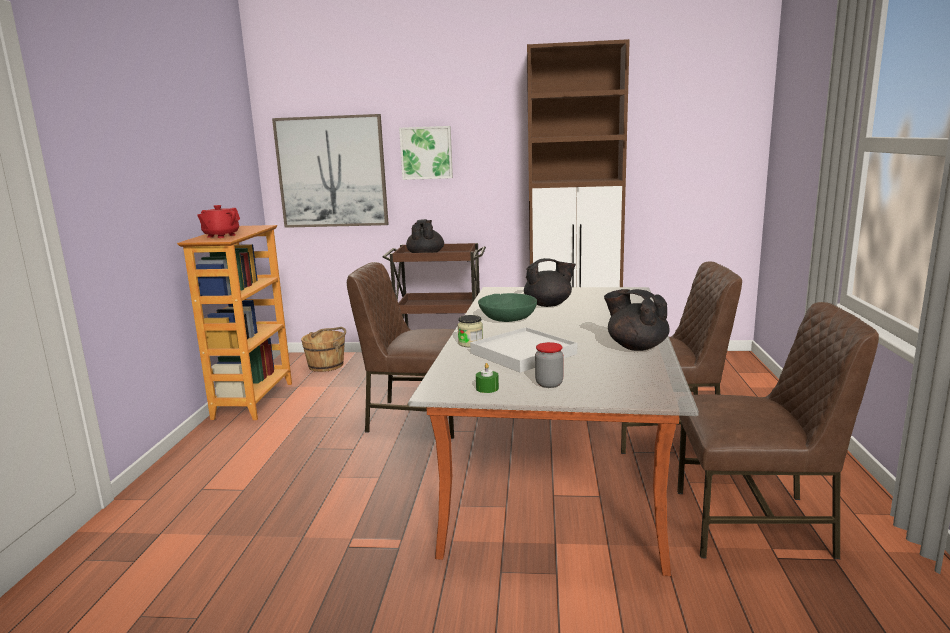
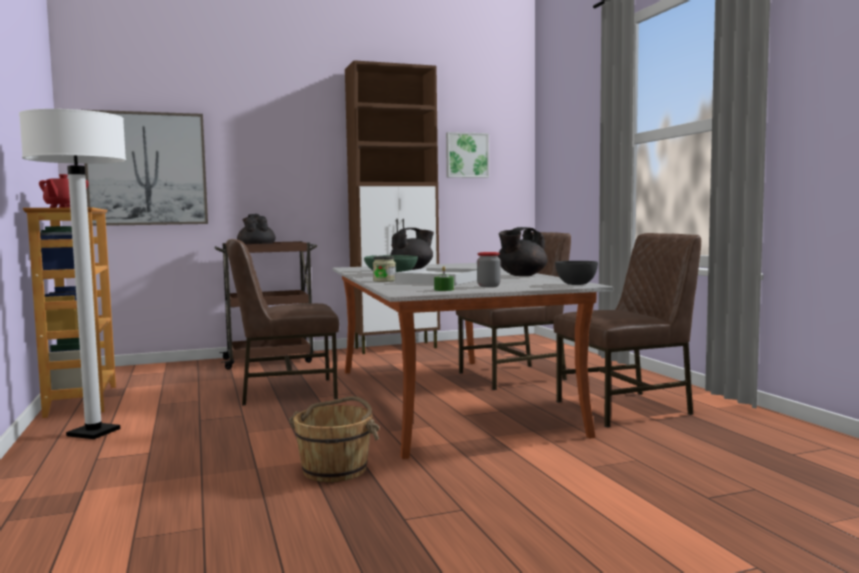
camera: 25 degrees left, 10 degrees down
brown bucket [301,327,346,372] -> brown bucket moved to [289,396,380,482]
picture [399,126,453,180] -> picture moved to [446,132,489,178]
black teapot [604,289,669,351] -> black teapot turned 60 degrees counterclockwise [498,227,547,276]
none -> white floor lamp [19,109,126,439]
none -> grey bowl [555,261,598,285]

